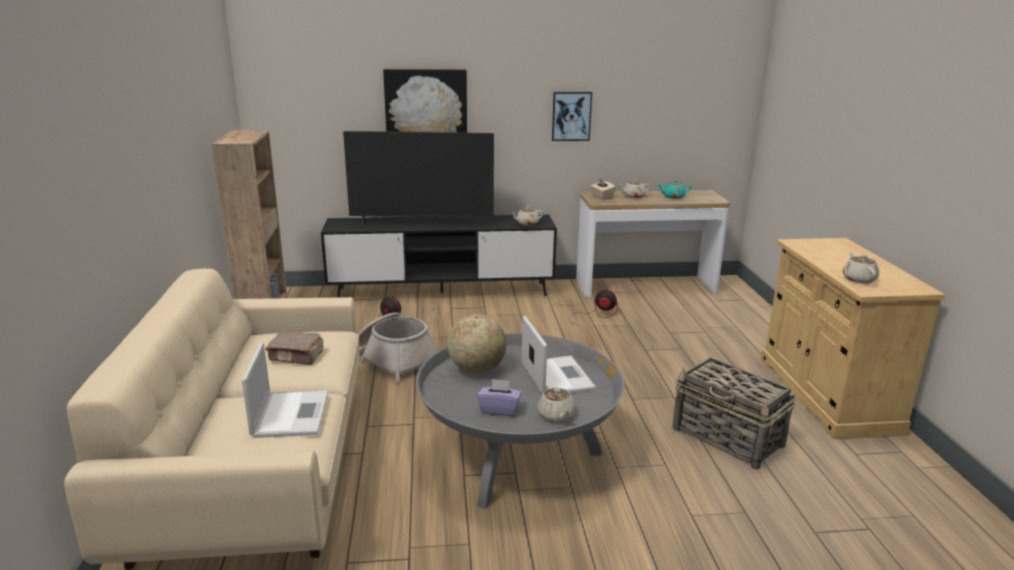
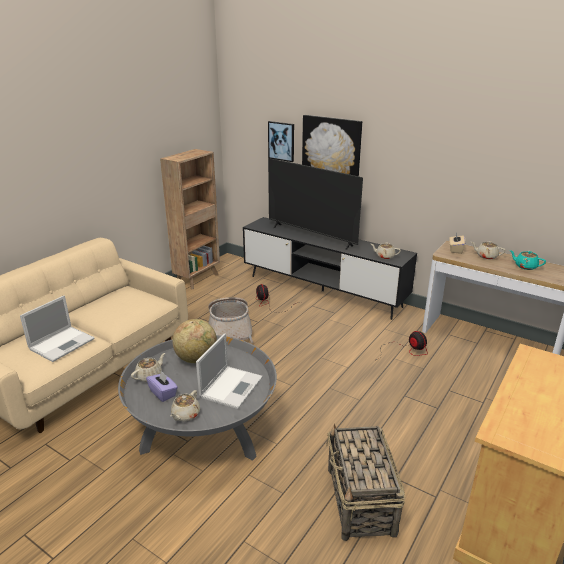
camera: 40 degrees right, 5 degrees up
brown book [266,332,323,365] -> none
picture [552,92,592,141] -> picture moved to [268,121,294,162]
beige teapot [843,251,879,284] -> beige teapot moved to [131,353,165,382]

